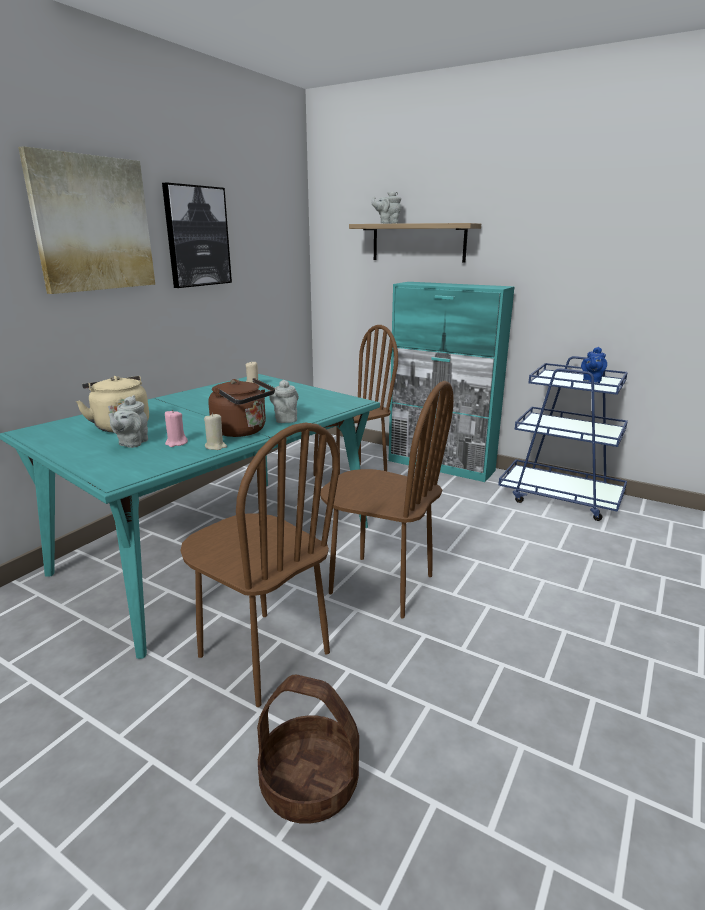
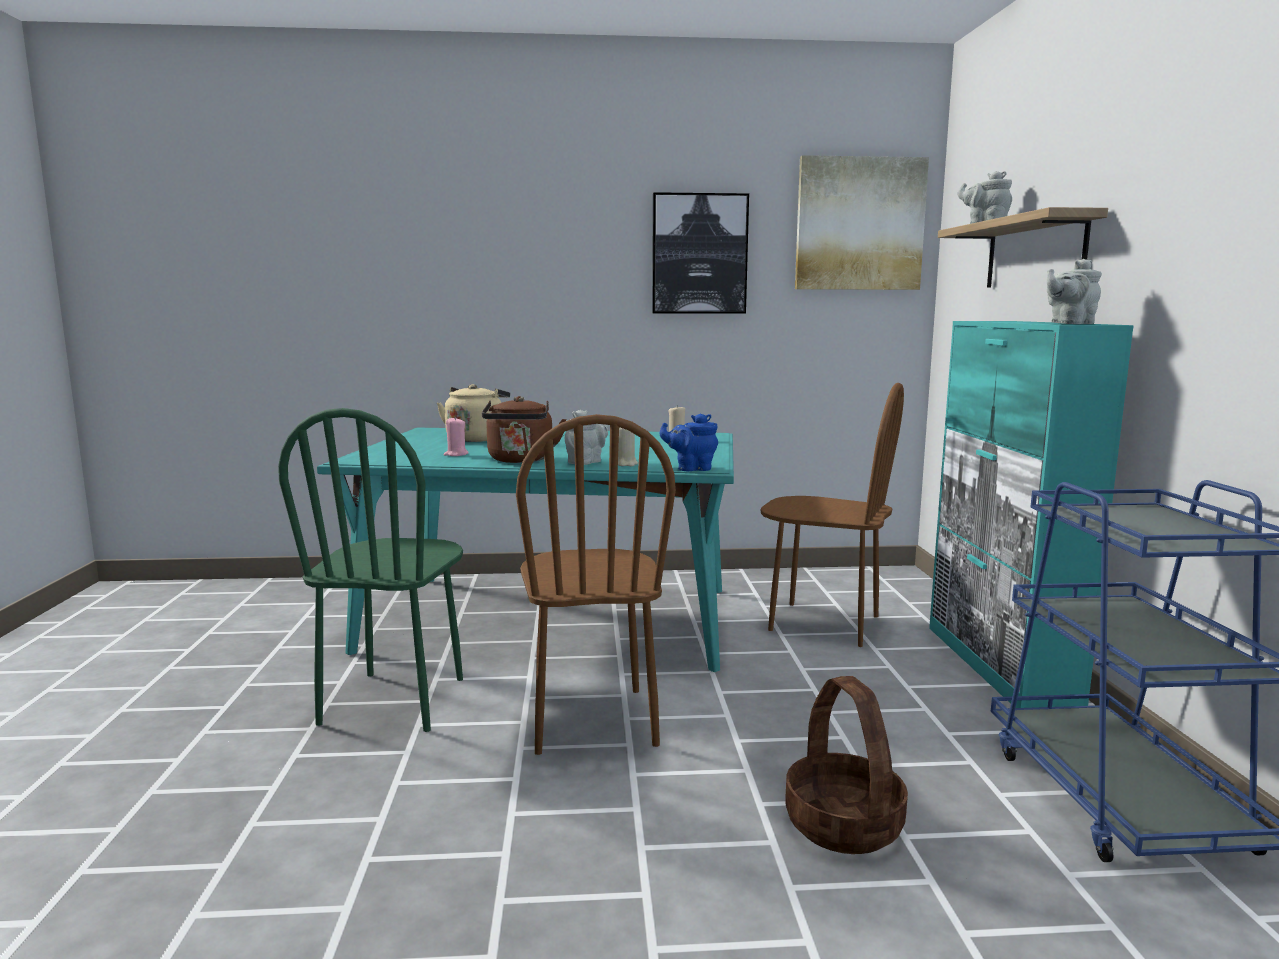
camera: 55 degrees right, 10 degrees down
picture [18,146,155,294] -> picture moved to [795,155,929,290]
grey teapot [108,395,148,448] -> grey teapot moved to [1047,259,1102,324]
brown chair [180,423,340,707] -> green chair [278,408,463,732]
beige candle [204,413,227,450] -> beige candle moved to [618,427,638,466]
basket [257,675,359,824] -> basket moved to [785,676,908,854]
blue teapot [581,347,607,383] -> blue teapot moved to [660,413,718,471]

